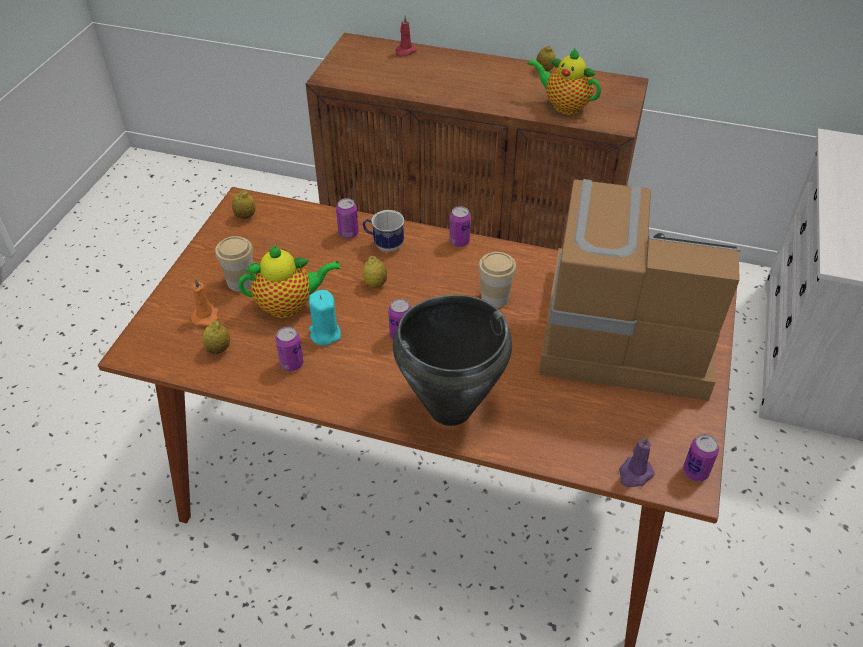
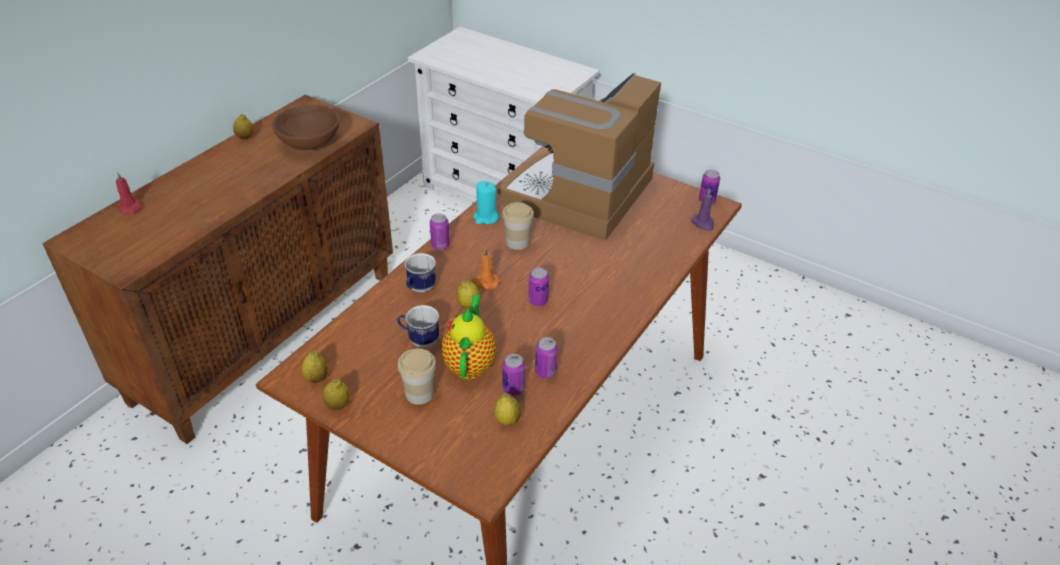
camera: 75 degrees left, 5 degrees down
orange candle [191,277,219,326] -> orange candle moved to [472,247,500,290]
turquoise candle [309,290,341,346] -> turquoise candle moved to [473,181,499,224]
can [336,198,359,239] -> can moved to [503,354,525,396]
black cooking pot [393,295,512,426] -> none
teapot [528,48,601,115] -> brown bowl [272,105,340,150]
none -> lemon [322,379,350,410]
none -> mug [397,305,439,347]

